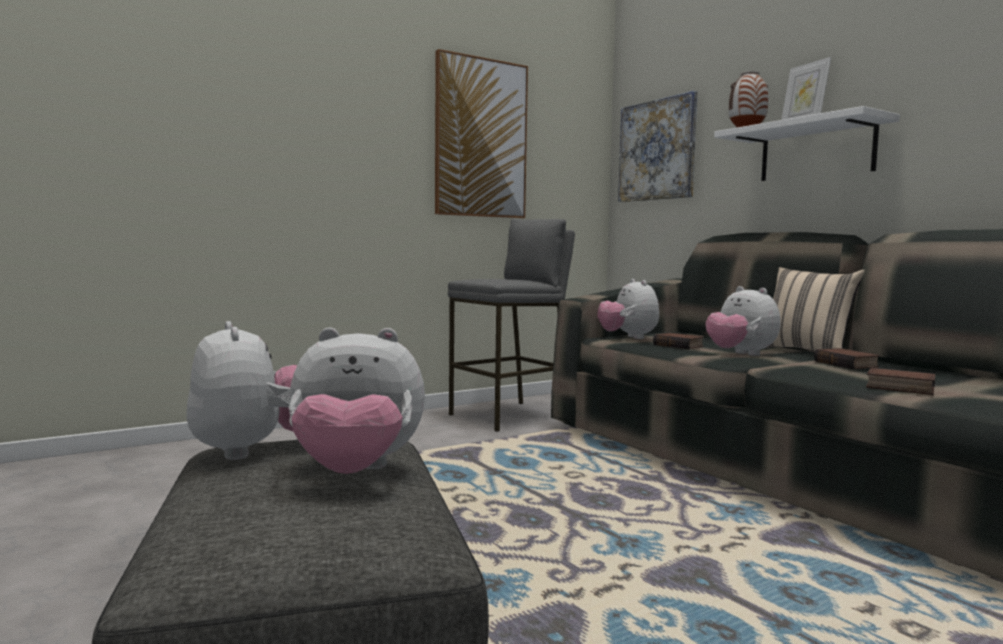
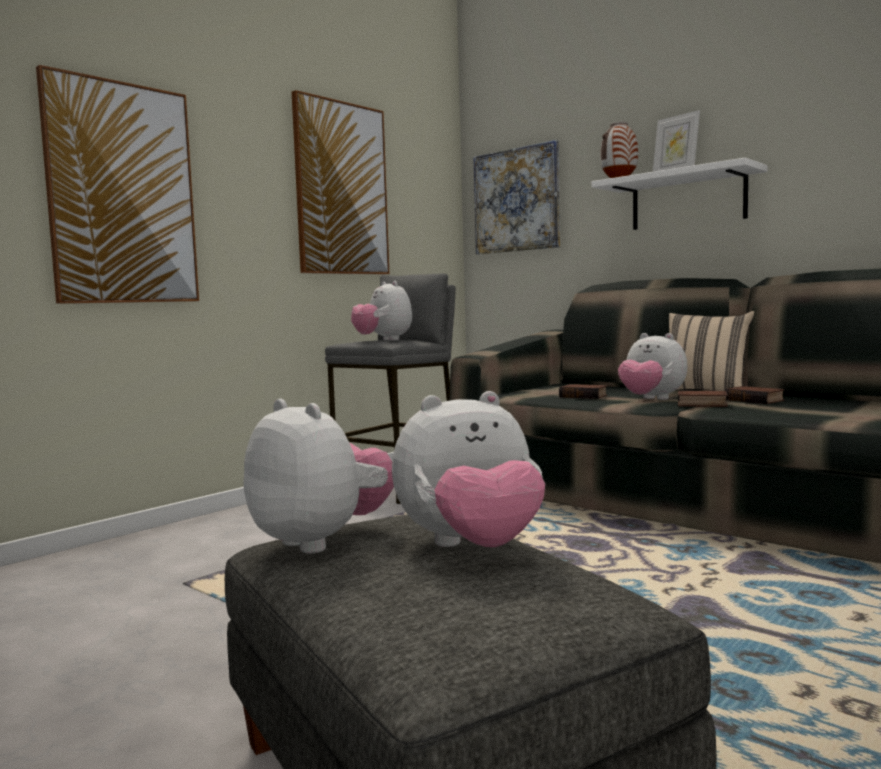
camera: 15 degrees left, 0 degrees up
plush toy [597,279,659,339] -> plush toy moved to [351,281,412,341]
book [866,368,935,395] -> book moved to [678,391,728,407]
none -> picture [36,65,199,304]

